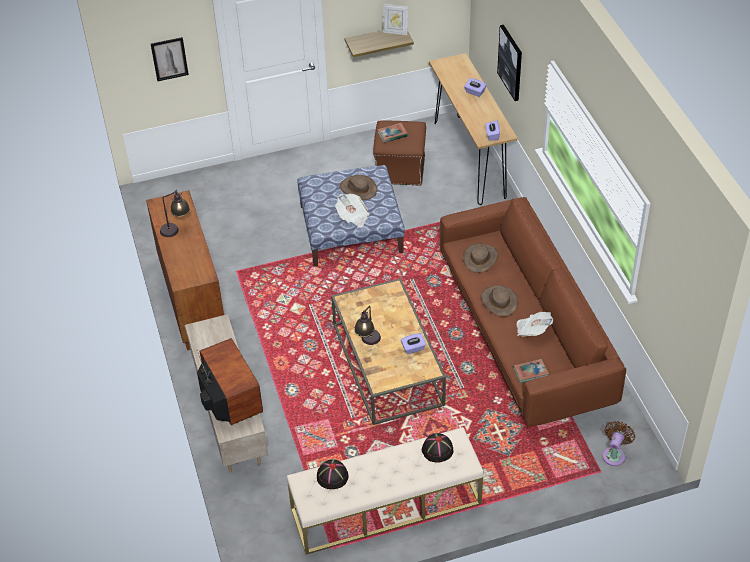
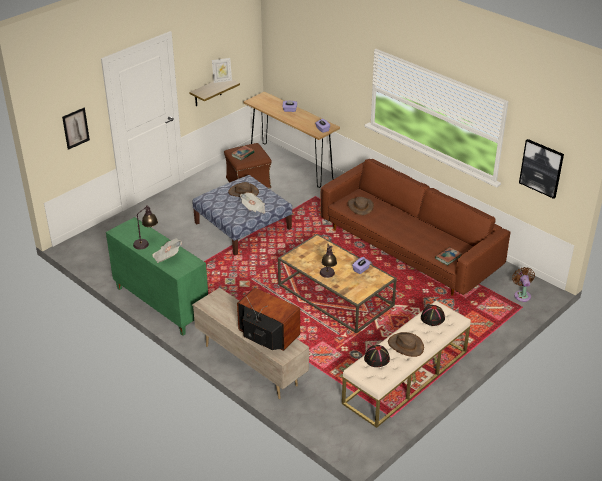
camera: 30 degrees left, 10 degrees down
brown cabinet [146,190,224,350] -> green cabinet [106,217,208,336]
brown hat [481,285,518,317] -> brown hat moved to [388,332,424,357]
picture [497,25,522,101] -> picture moved to [519,139,564,199]
newspaper [517,312,553,336] -> newspaper moved to [152,238,182,263]

